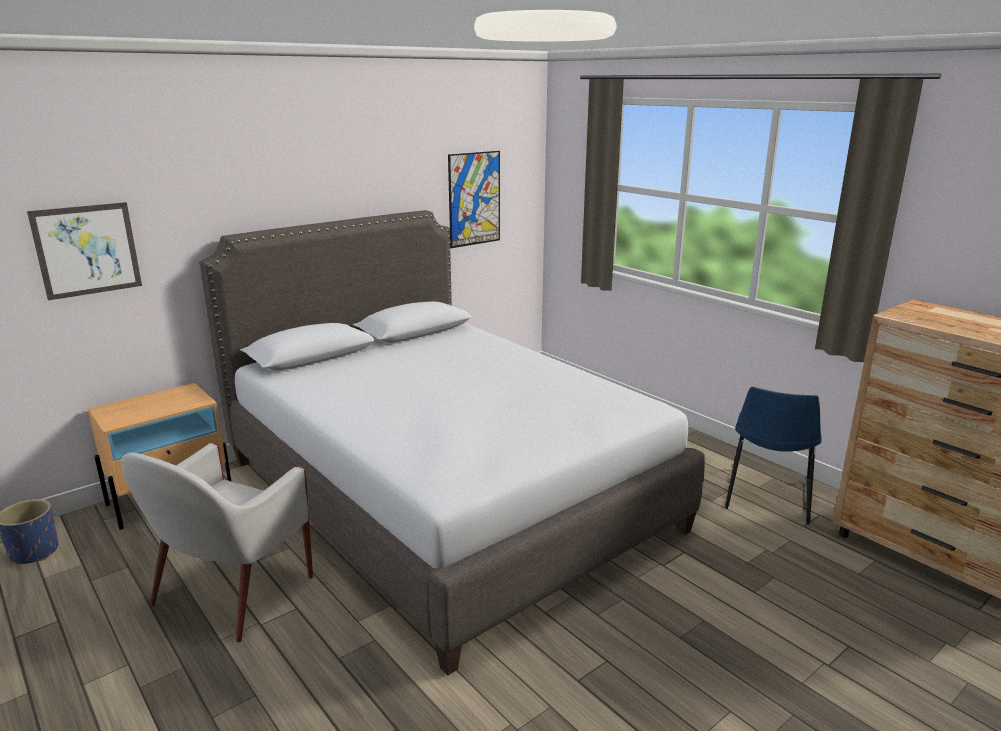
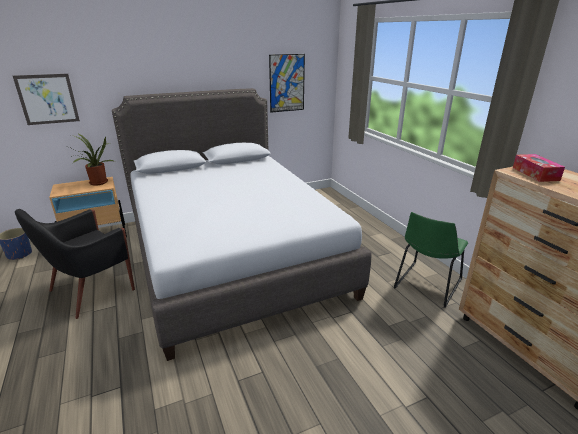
camera: 15 degrees right, 5 degrees up
white armchair [121,443,313,642] -> black armchair [15,209,135,319]
blue chair [725,387,822,525] -> green chair [394,212,468,308]
none -> potted plant [63,133,114,186]
none -> tissue box [513,154,565,182]

